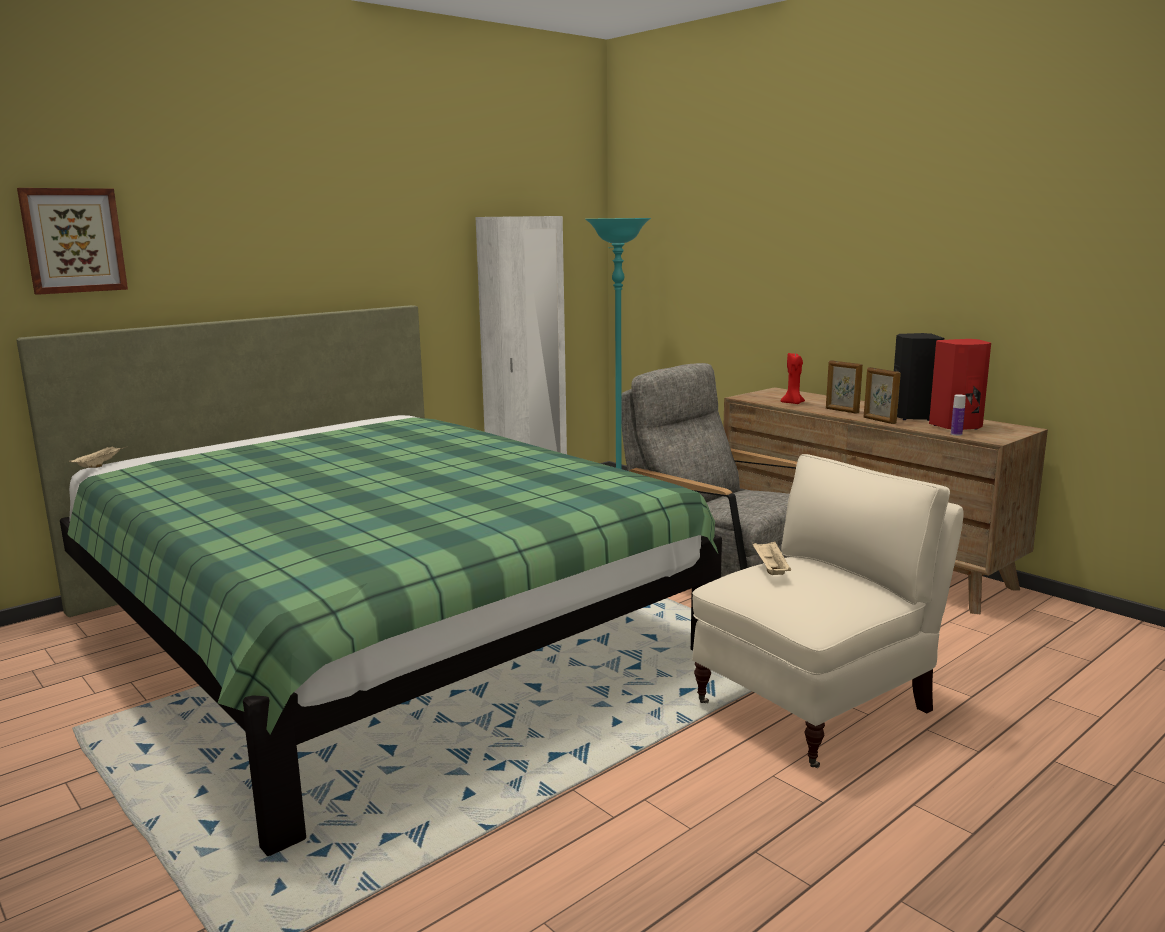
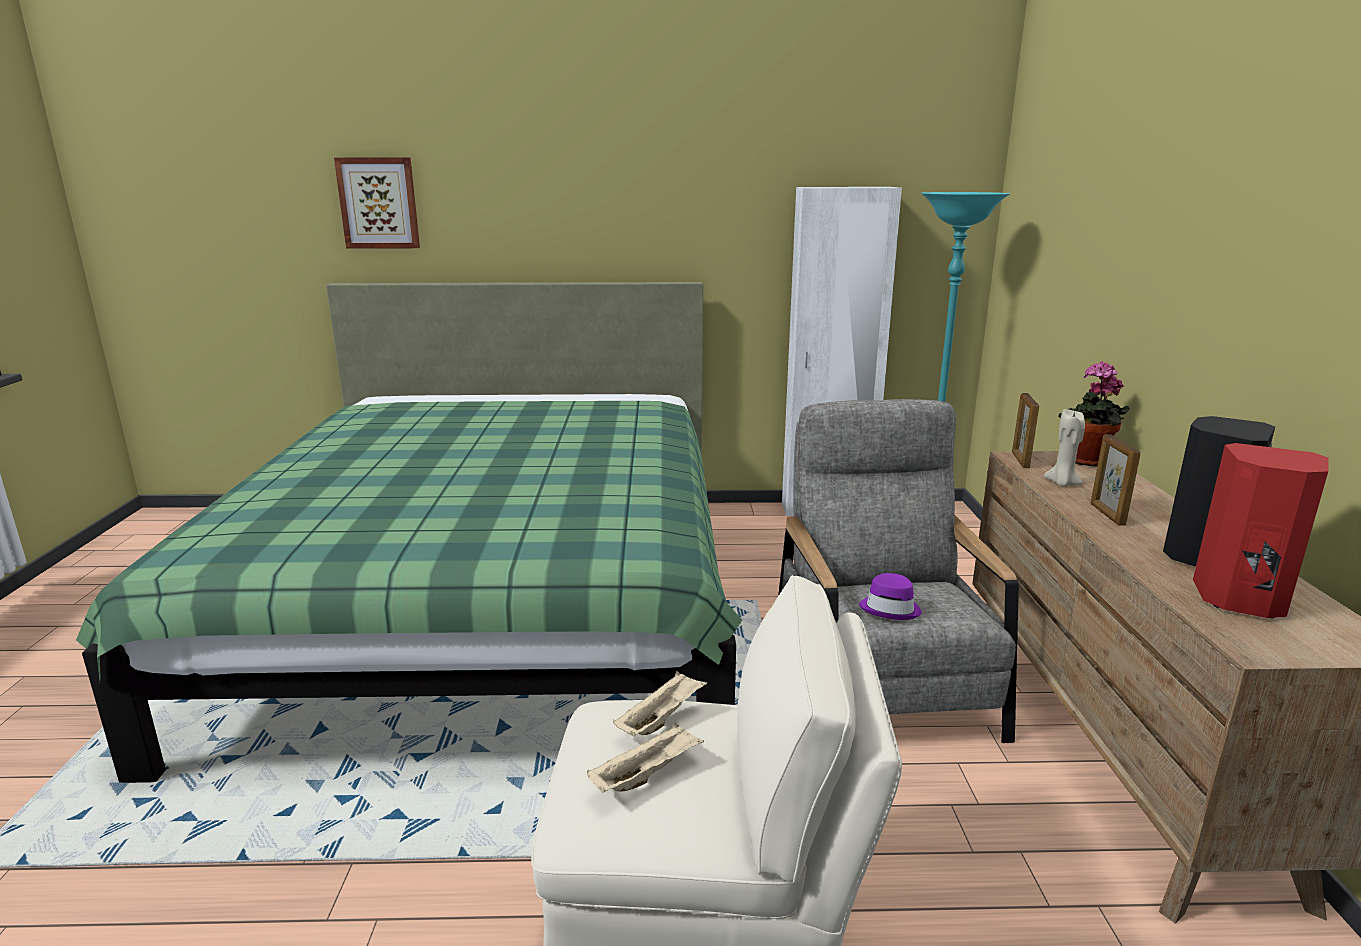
camera: 40 degrees right, 5 degrees up
beige tray [69,446,126,468] -> beige tray moved to [587,723,704,793]
red candle [781,353,805,404] -> beige candle [1044,409,1085,486]
picture frame [864,367,901,424] -> picture frame moved to [1012,393,1039,468]
bottle [951,394,966,436] -> none
none -> purple hat [859,573,922,620]
none -> potted plant [1059,361,1130,467]

